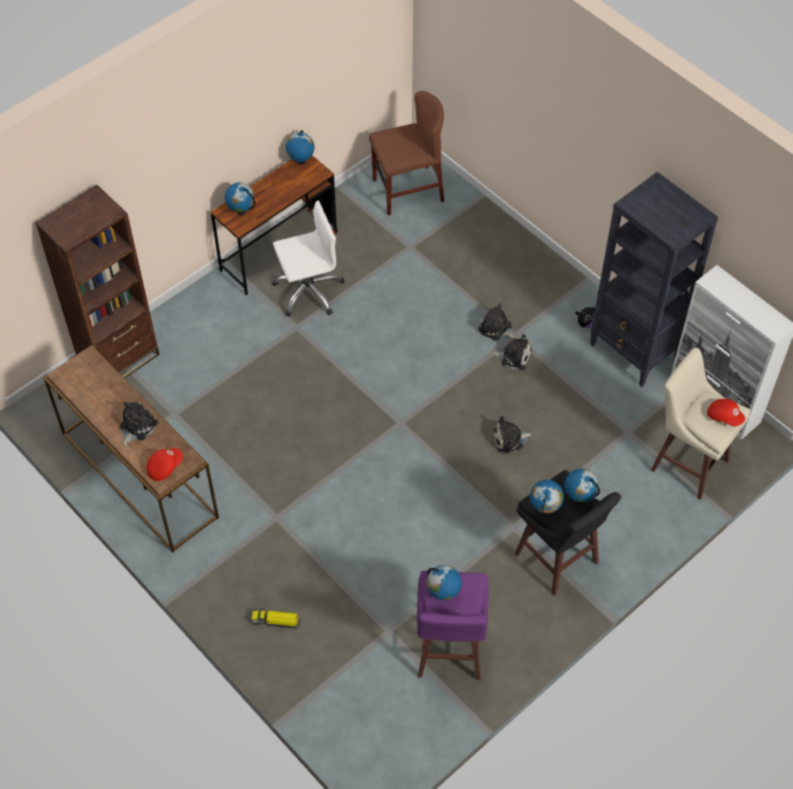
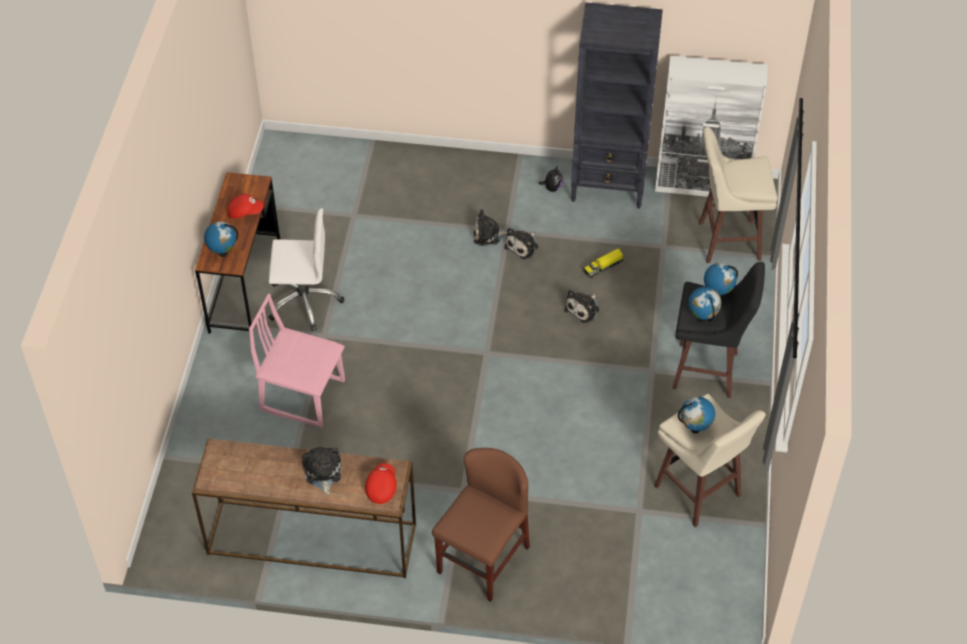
camera: 40 degrees left, 5 degrees down
brown bookcase [36,185,160,378] -> none
toy truck [251,609,300,629] -> toy truck moved to [583,249,624,278]
white office chair [272,201,345,317] -> white office chair turned 60 degrees clockwise [269,208,344,331]
globe [286,130,314,165] -> none
brown chair [369,91,444,215] -> brown chair moved to [432,448,530,602]
purple stool [417,571,489,680] -> beige stool [654,394,766,527]
plush toy [492,334,531,370] -> plush toy turned 150 degrees clockwise [504,228,538,259]
red cap [707,399,745,427] -> red cap moved to [228,194,264,219]
none -> pink chair [249,294,345,428]

